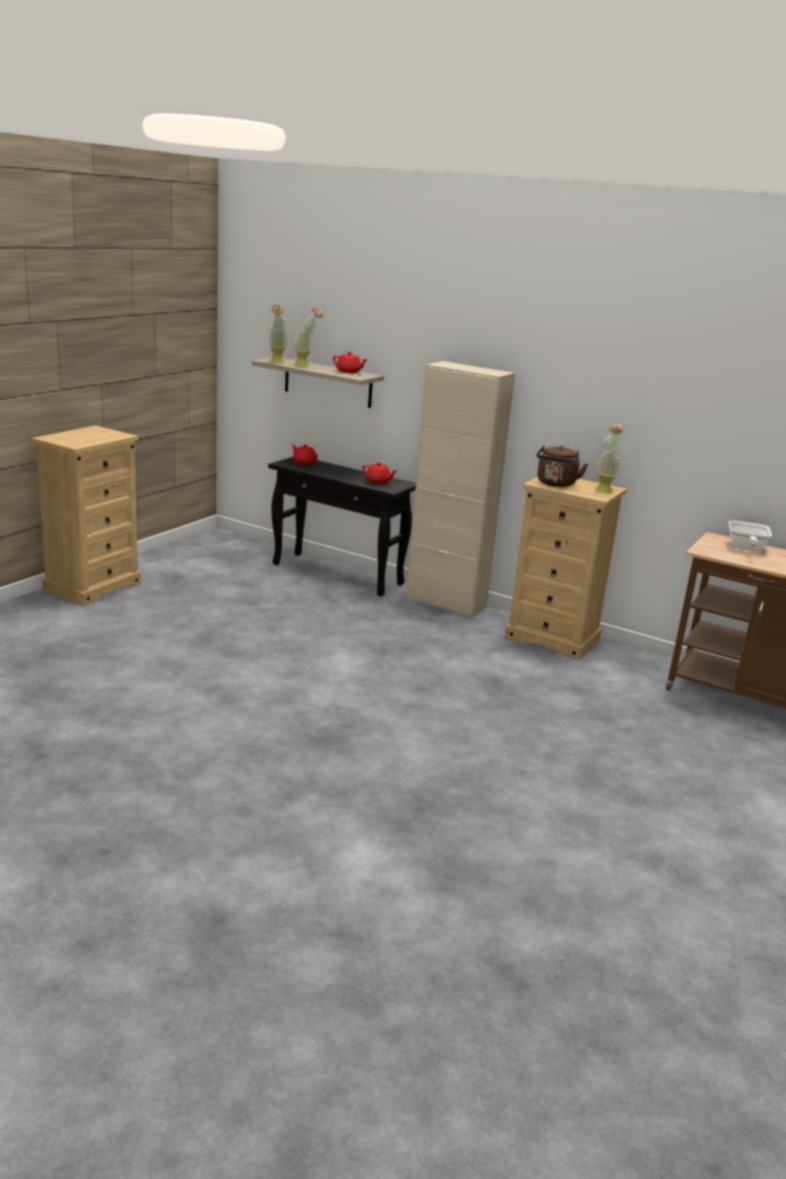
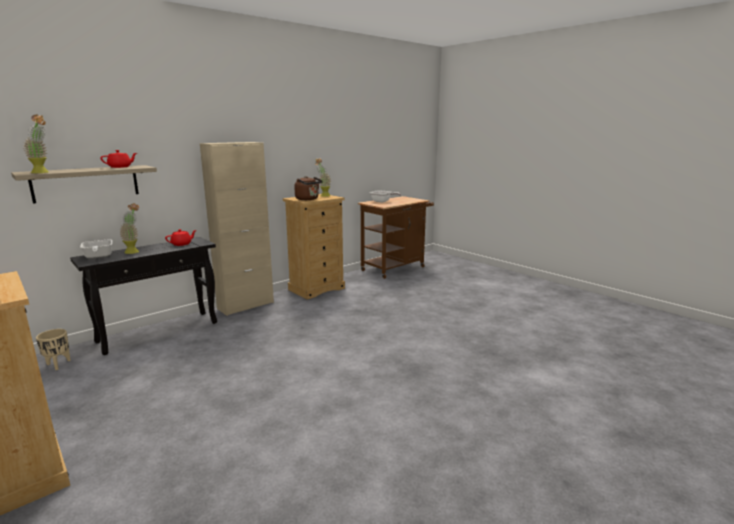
camera: 70 degrees left, 5 degrees down
red teapot [292,444,318,465] -> frying pan [80,239,112,259]
potted plant [294,308,323,367] -> potted plant moved to [120,203,139,254]
none -> beige planter [36,329,71,370]

